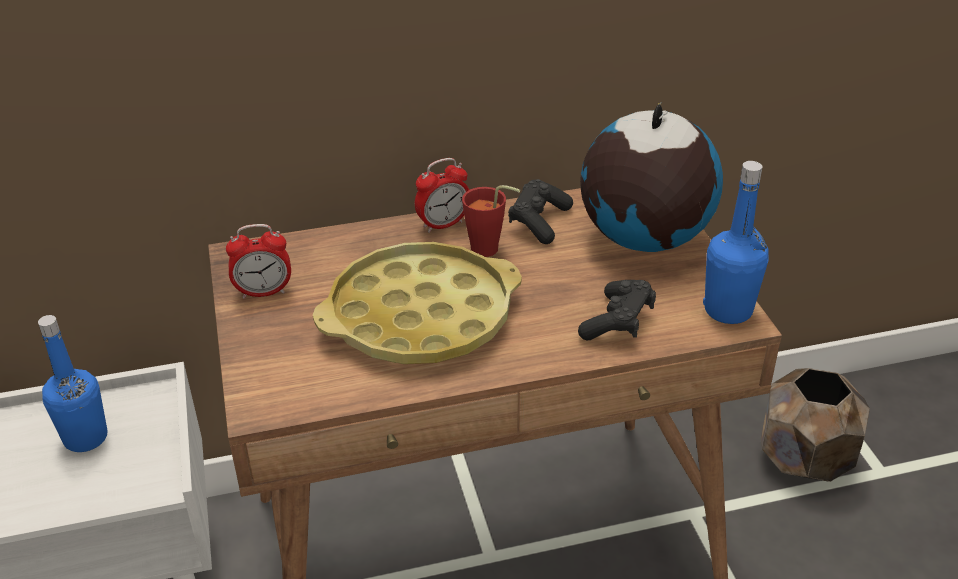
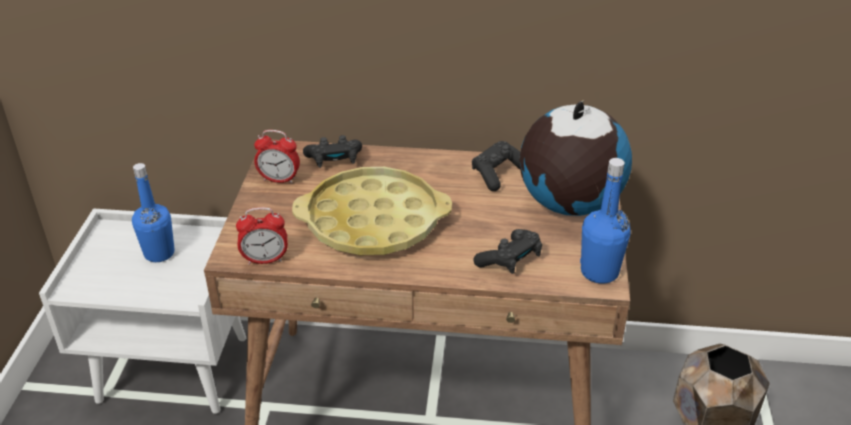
camera: 20 degrees right, 0 degrees up
alarm clock [415,158,469,233] -> alarm clock moved to [236,207,288,265]
red cup [462,185,520,257] -> none
none -> black game controller [303,135,362,168]

